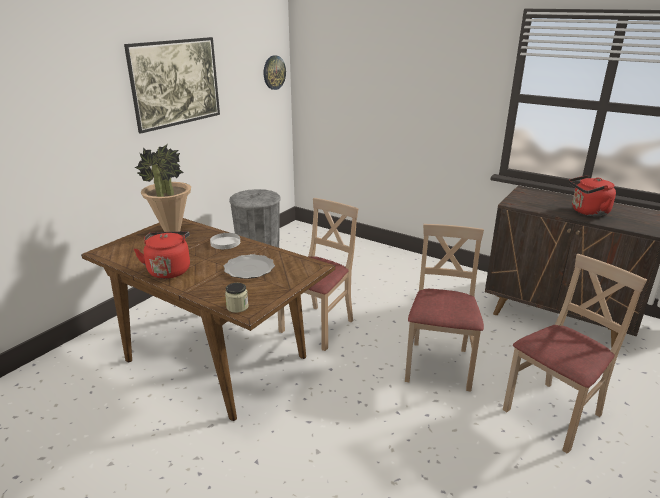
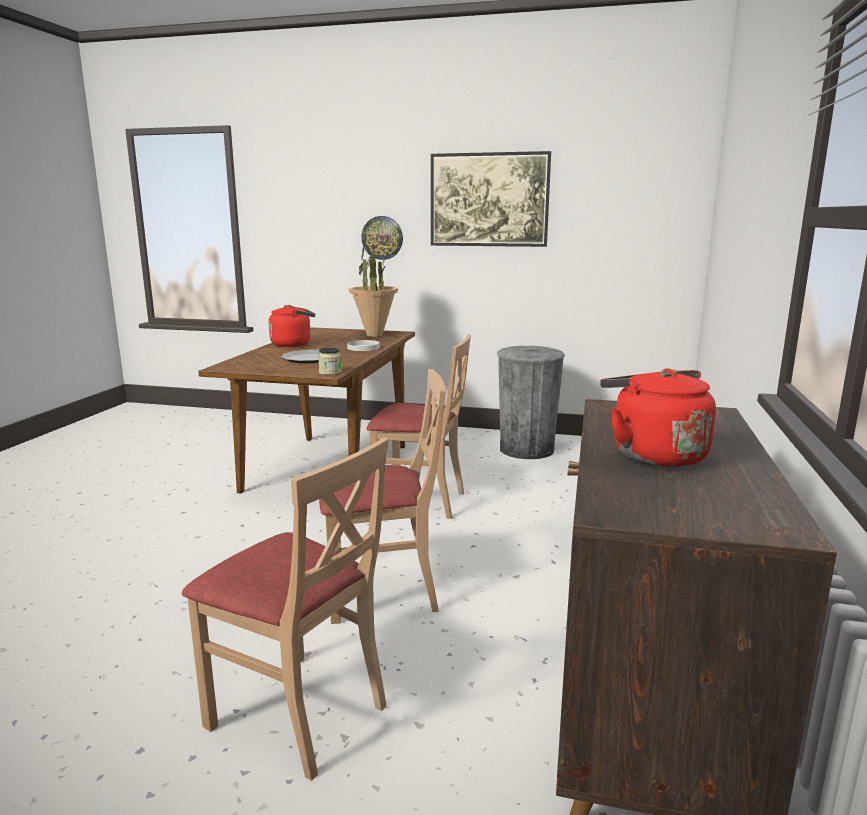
camera: 70 degrees right, 10 degrees down
jar [225,283,249,313] -> jar moved to [318,347,341,375]
wall clock [264,55,286,90] -> wall clock moved to [361,216,403,260]

